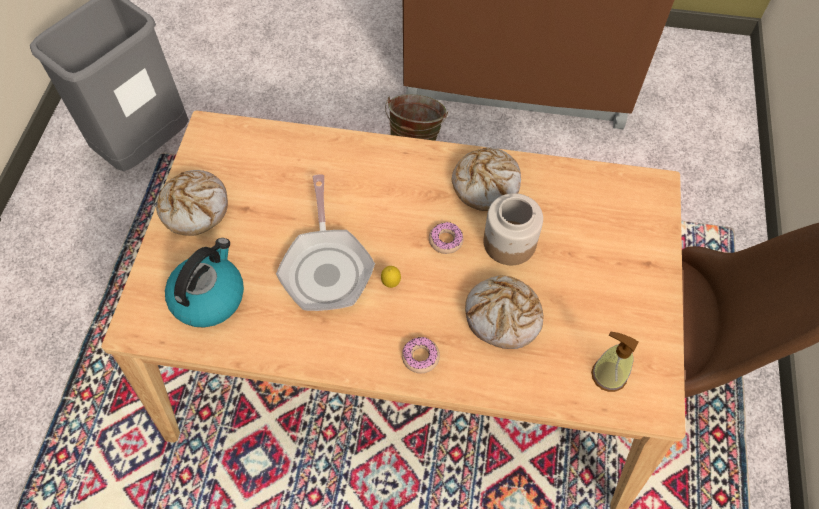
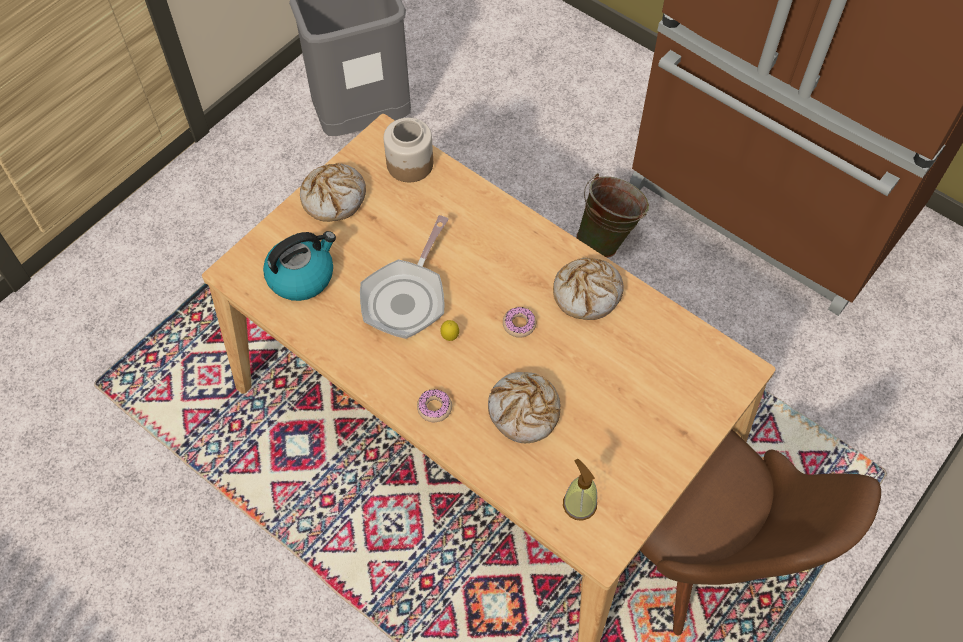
camera: 30 degrees right, 0 degrees up
jar [483,193,543,265] -> jar moved to [384,118,433,182]

